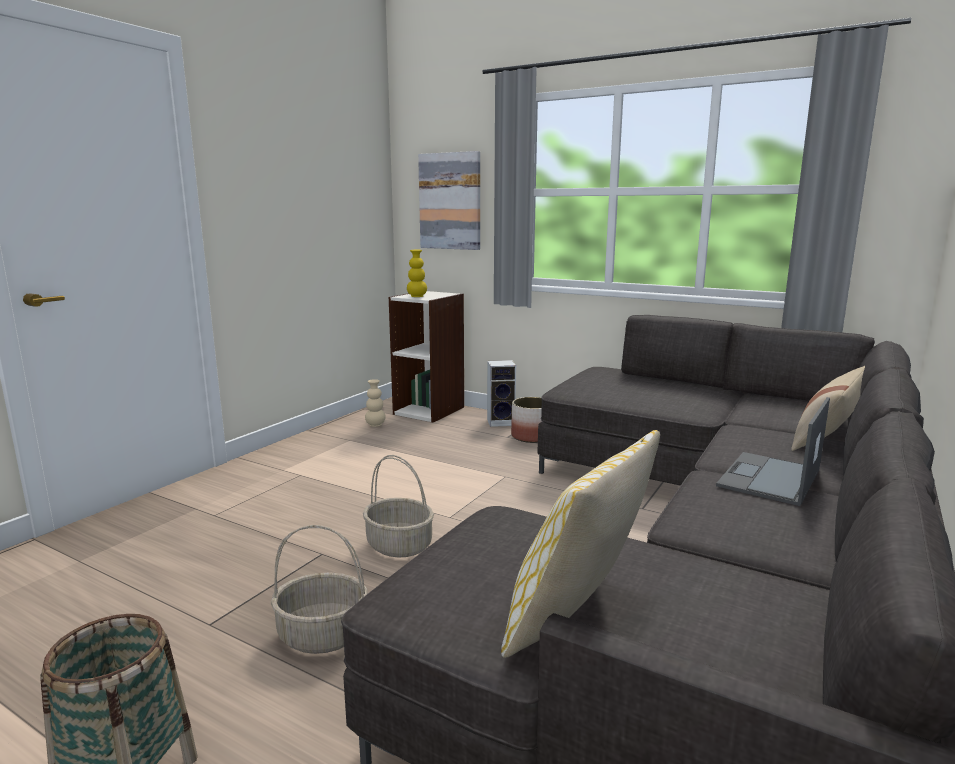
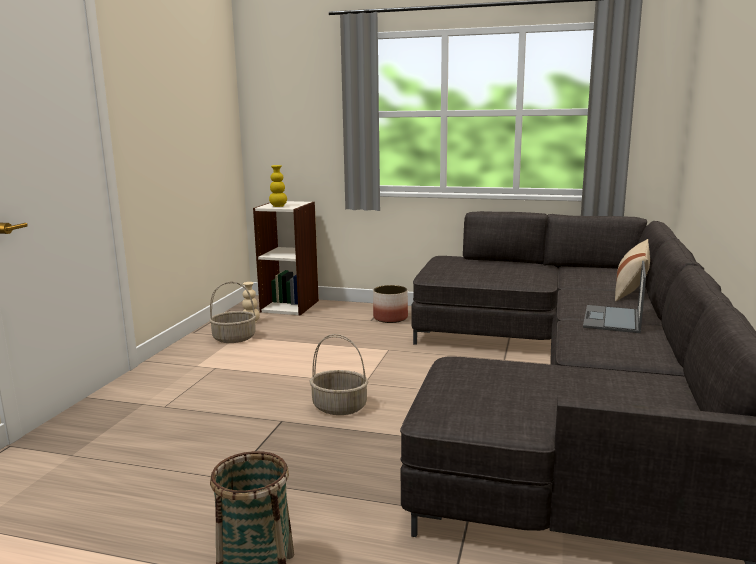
camera: 15 degrees left, 0 degrees up
basket [271,525,368,654] -> basket moved to [209,281,256,343]
picture [418,151,480,250] -> none
speaker [487,360,516,427] -> none
pillow [501,430,660,658] -> none

